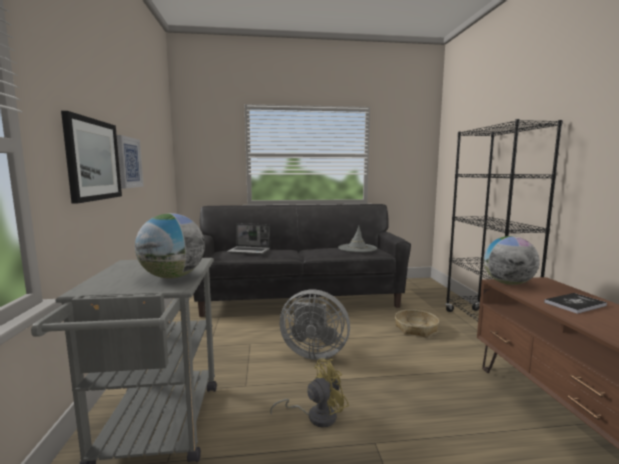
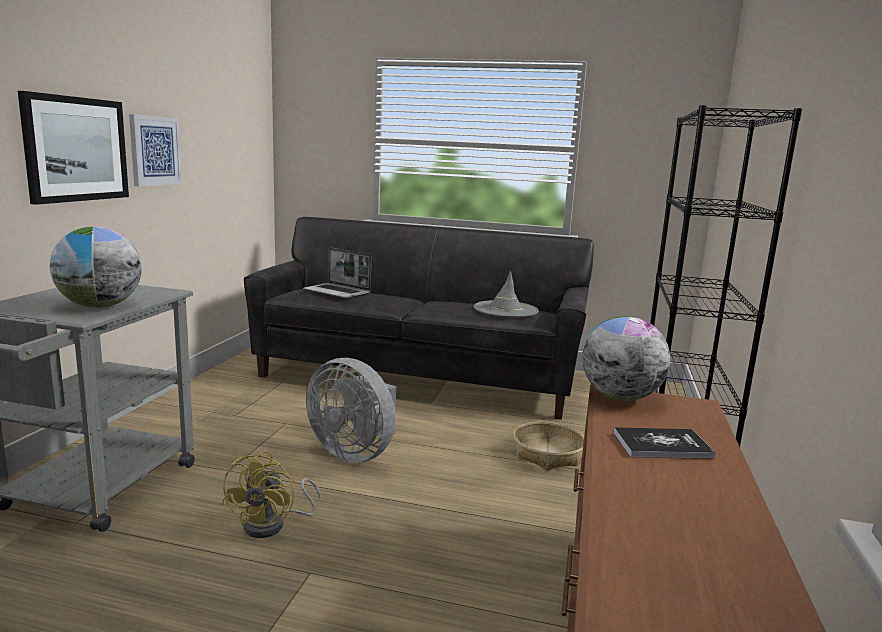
camera: 20 degrees right, 5 degrees up
yellow fan [270,358,349,428] -> yellow fan turned 105 degrees clockwise [221,451,321,538]

